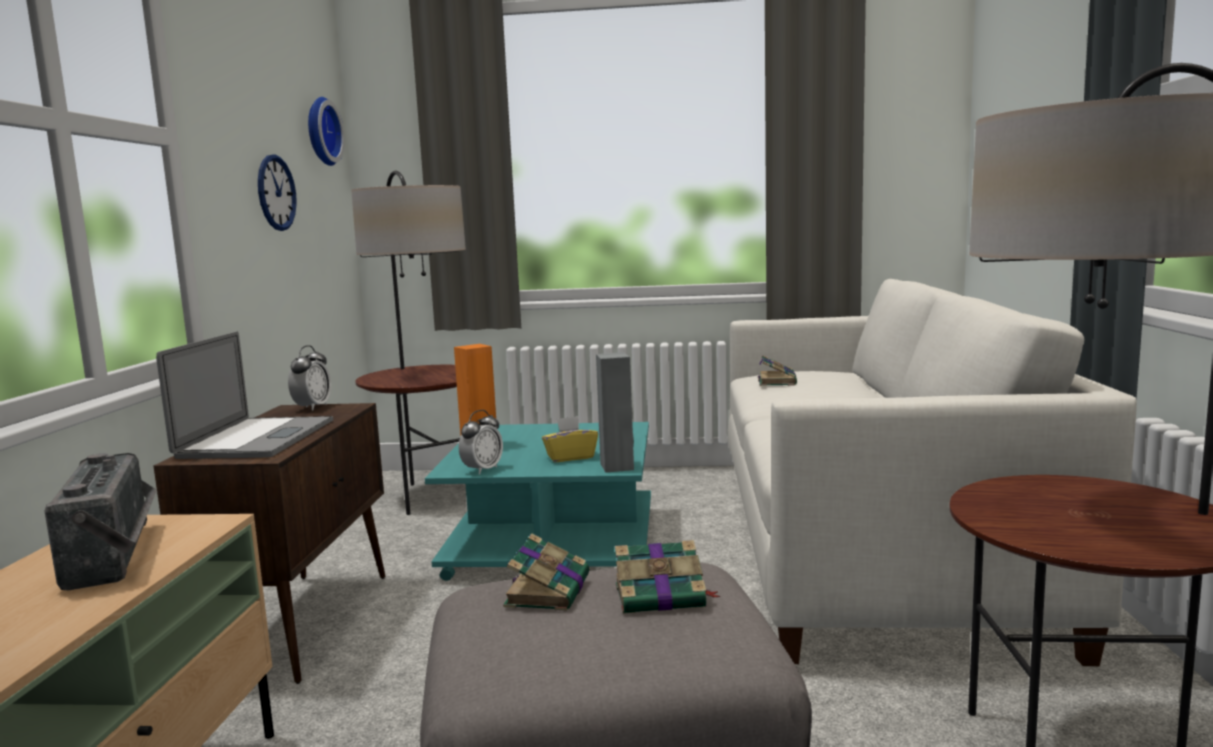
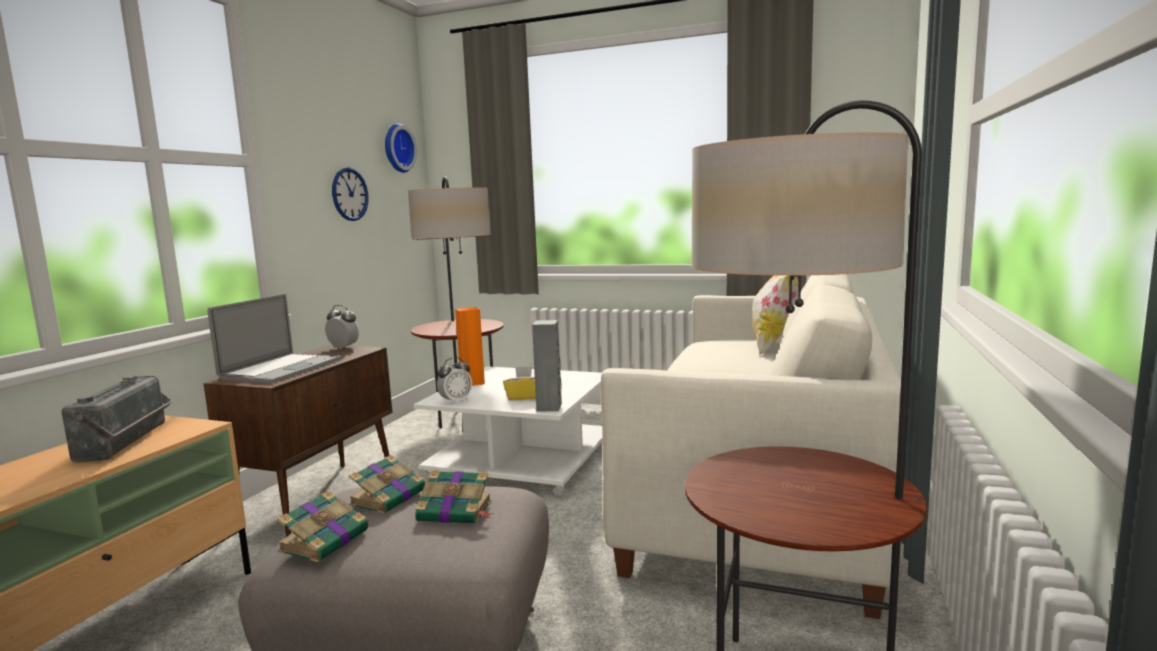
camera: 15 degrees right, 0 degrees up
alarm clock [288,345,331,411] -> alarm clock turned 90 degrees counterclockwise [325,305,359,349]
turquoise coffee table [425,422,651,581] -> white coffee table [414,366,603,496]
book [758,355,797,386] -> book moved to [277,490,368,562]
none -> pillow [752,275,799,355]

